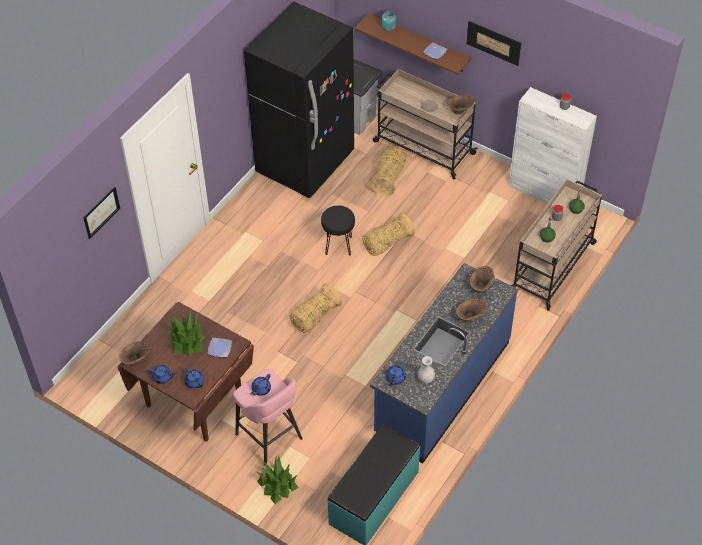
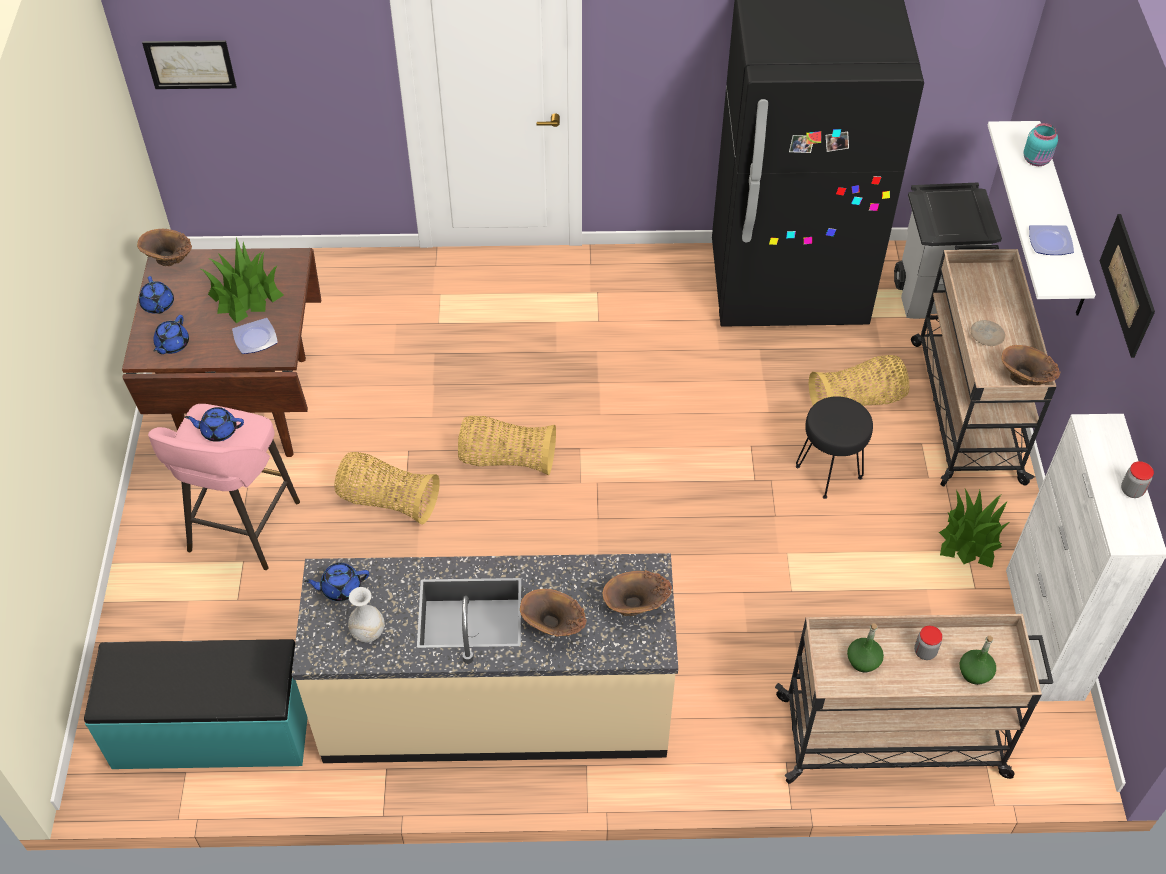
camera: 55 degrees right, 0 degrees up
picture [83,186,120,239] -> picture moved to [142,40,237,89]
potted plant [257,455,299,504] -> potted plant moved to [939,489,1009,568]
black stool [321,206,355,256] -> black stool moved to [796,396,873,499]
brown shelf [354,13,471,75] -> white shelf [988,121,1096,315]
basket [362,213,415,256] -> basket moved to [334,452,440,525]
blue counter [370,263,518,464] -> beige counter [292,553,678,763]

